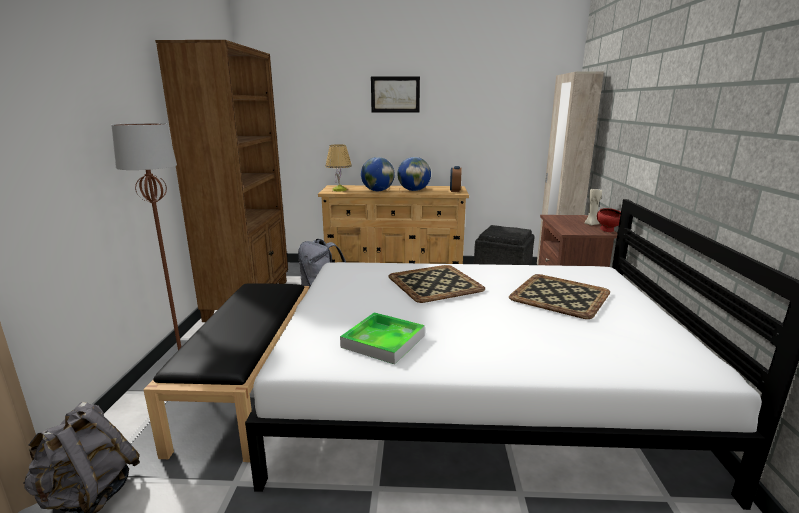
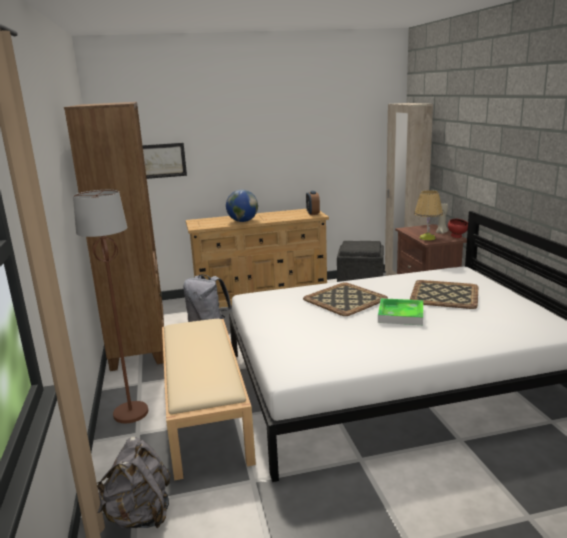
camera: 15 degrees left, 0 degrees up
black bench [143,283,309,462] -> beige bench [162,319,256,481]
table lamp [325,144,352,191] -> table lamp moved to [414,190,443,240]
tray [340,312,425,364] -> tray moved to [378,298,423,325]
picture [371,76,420,112] -> picture moved to [142,143,187,179]
globe [397,157,431,191] -> none

